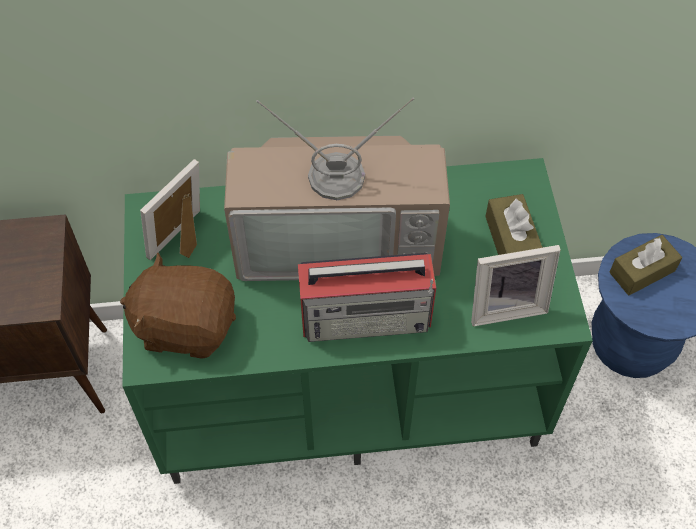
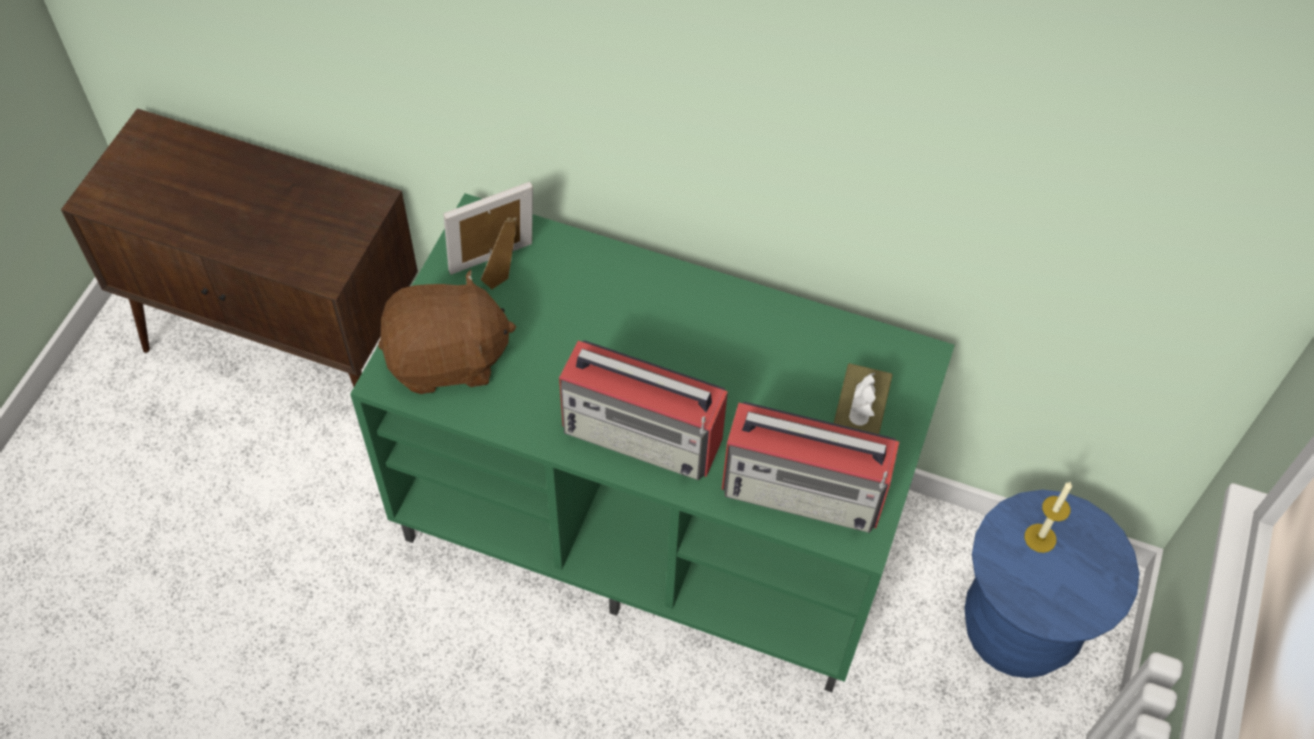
camera: 25 degrees right, 0 degrees up
brown plush toy [120,253,236,359] -> brown plush toy turned 135 degrees clockwise [378,270,516,394]
television [224,97,450,281] -> none
picture frame [471,245,561,326] -> radio [721,402,899,533]
brown tissue box [609,235,682,295] -> candle [1025,482,1072,553]

